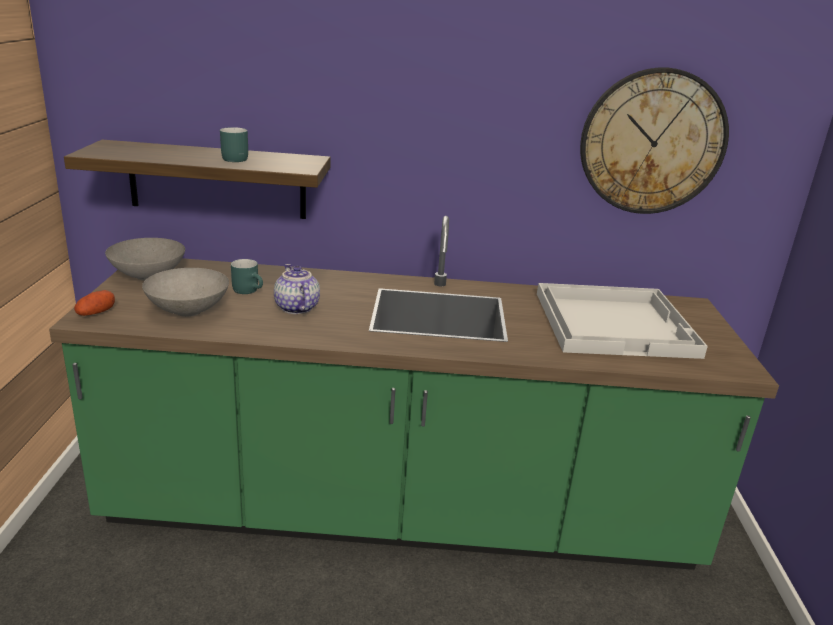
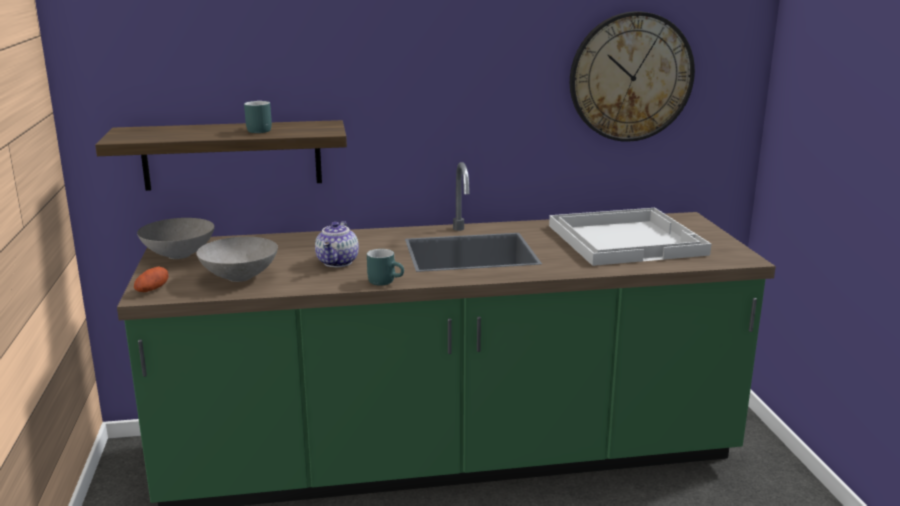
camera: 10 degrees left, 5 degrees down
turquoise mug [231,259,263,294] -> turquoise mug moved to [367,249,404,286]
teapot [274,264,320,314] -> teapot turned 135 degrees counterclockwise [315,221,359,267]

